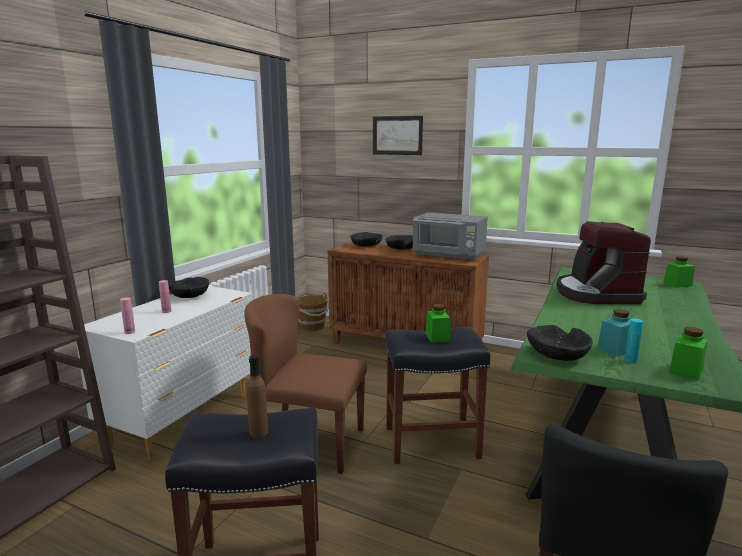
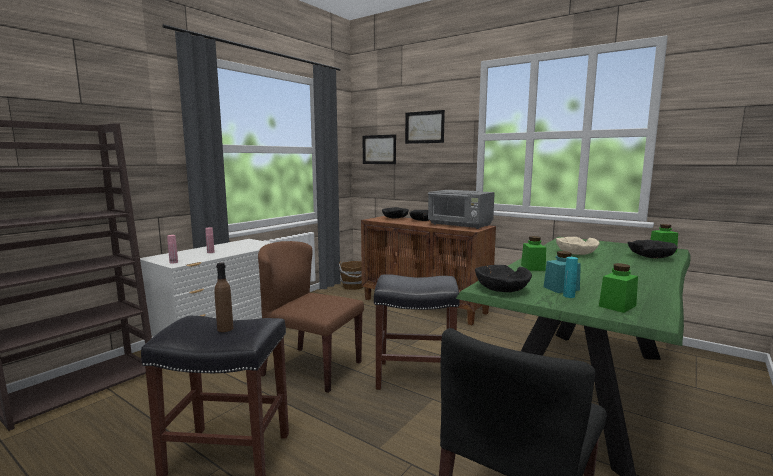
camera: 10 degrees right, 5 degrees down
black bowl [168,277,209,298] -> black bowl moved to [628,240,677,259]
green jar [425,304,450,343] -> green jar moved to [521,236,546,271]
coffee machine [556,221,651,304] -> beige bowl [556,237,600,255]
none -> picture [362,134,396,164]

